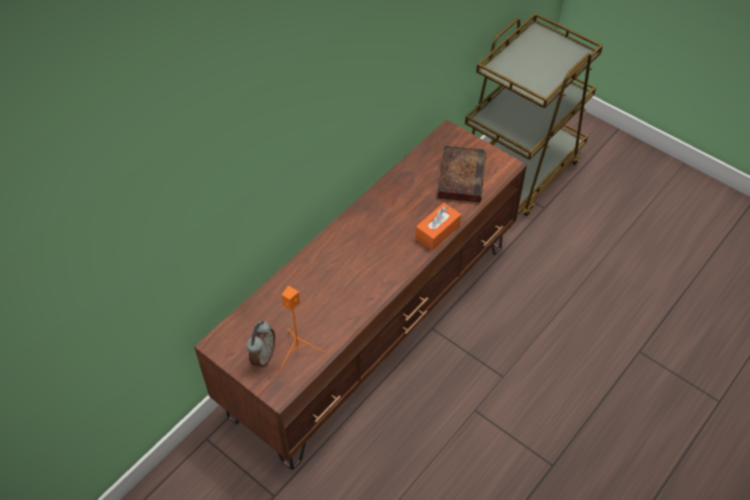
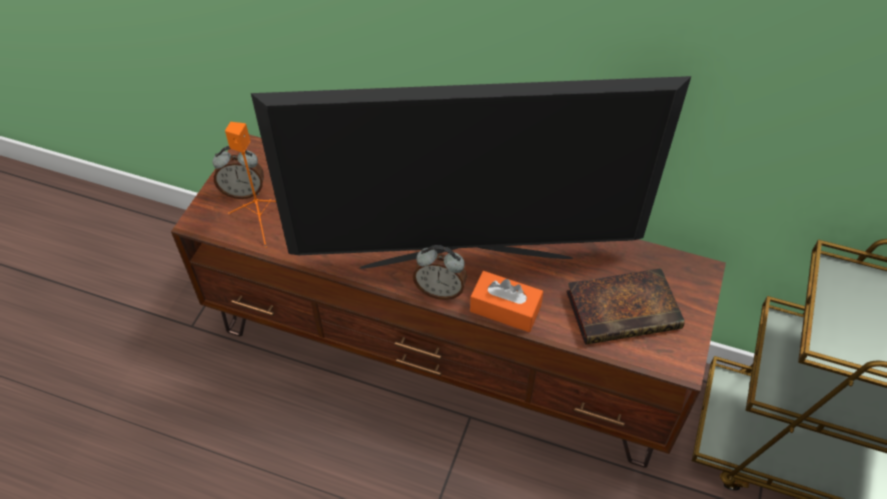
camera: 70 degrees right, 0 degrees up
none -> television [251,76,691,269]
none -> alarm clock [413,245,467,300]

